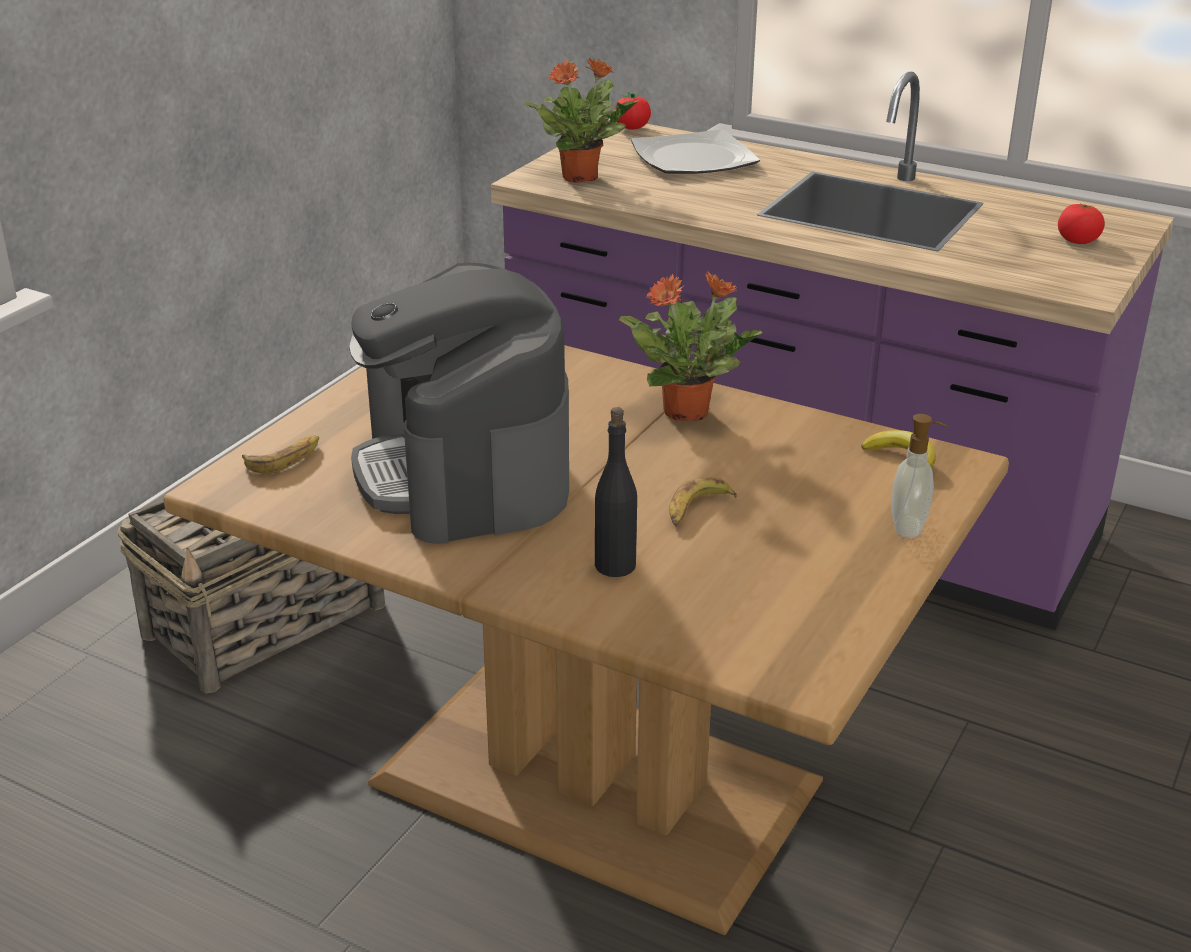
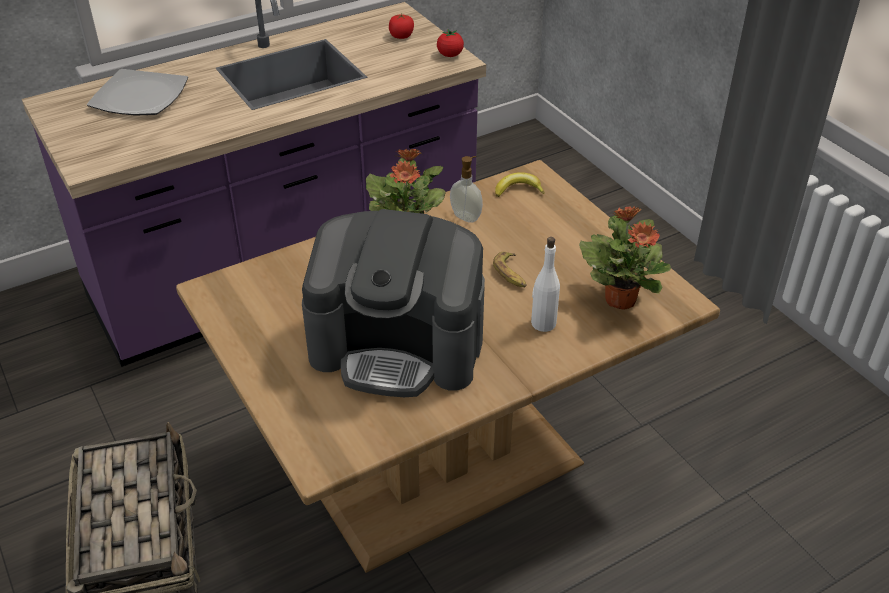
camera: 60 degrees left, 10 degrees up
banana [242,436,319,474] -> none
potted plant [524,58,639,183] -> potted plant moved to [579,206,671,309]
black bottle [595,407,637,577] -> white bottle [531,237,560,332]
tomato [615,92,651,130] -> tomato moved to [437,29,464,57]
soap dispenser [892,414,947,538] -> soap dispenser moved to [450,156,483,223]

